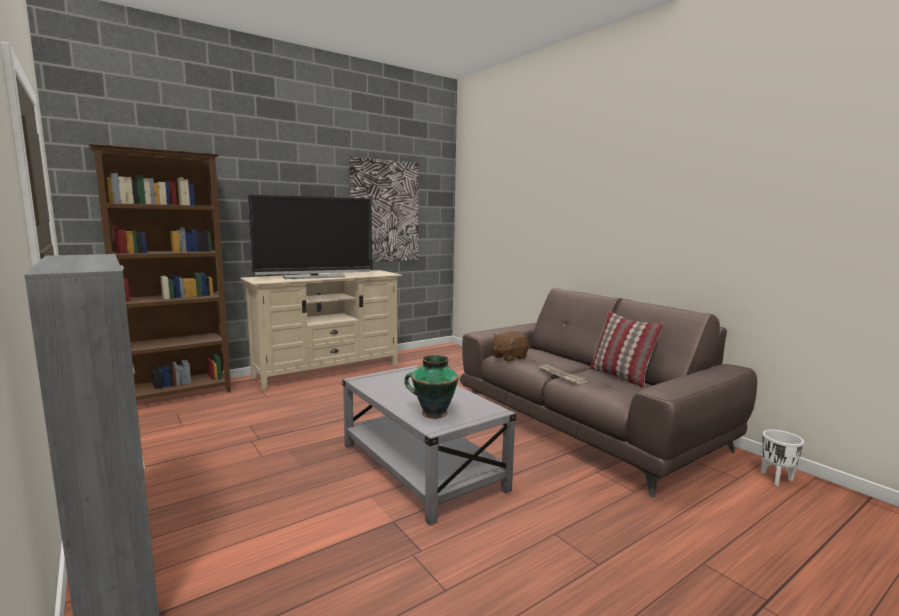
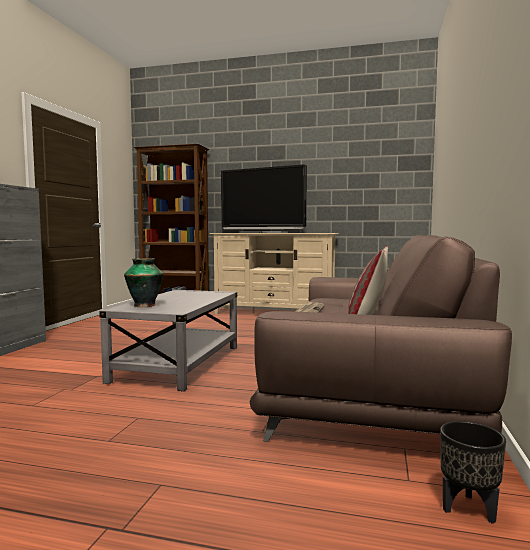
camera: 50 degrees right, 5 degrees down
picture [349,157,418,262] -> none
brown plush toy [492,331,529,362] -> none
white planter [761,430,804,486] -> black planter [440,421,506,524]

